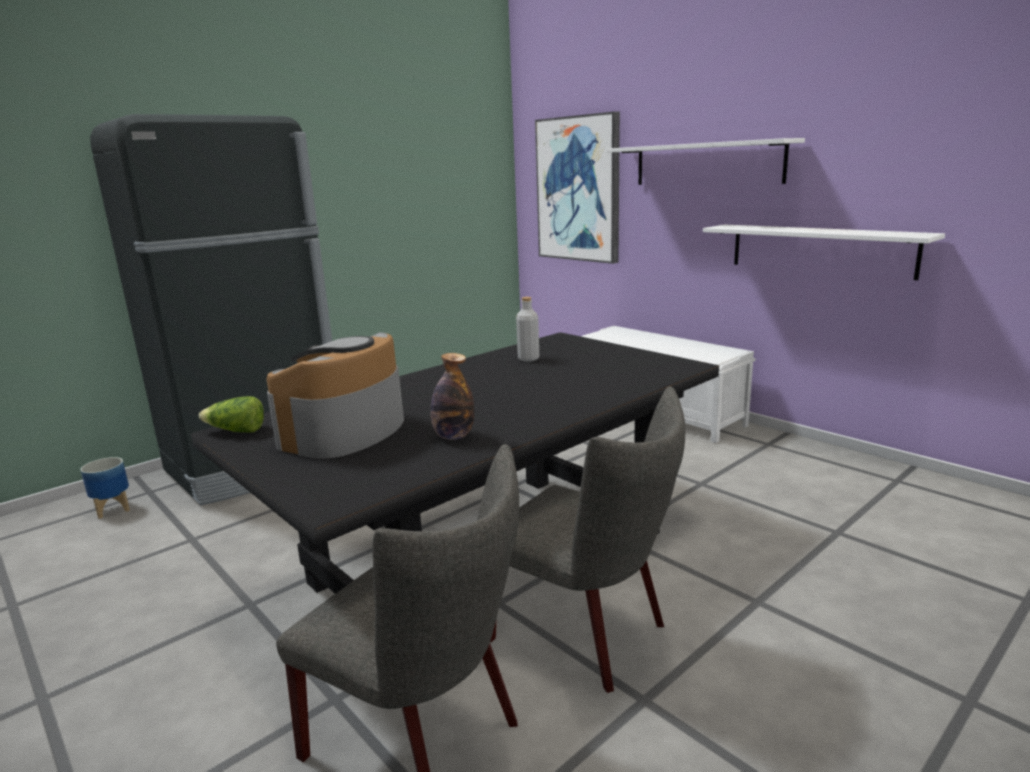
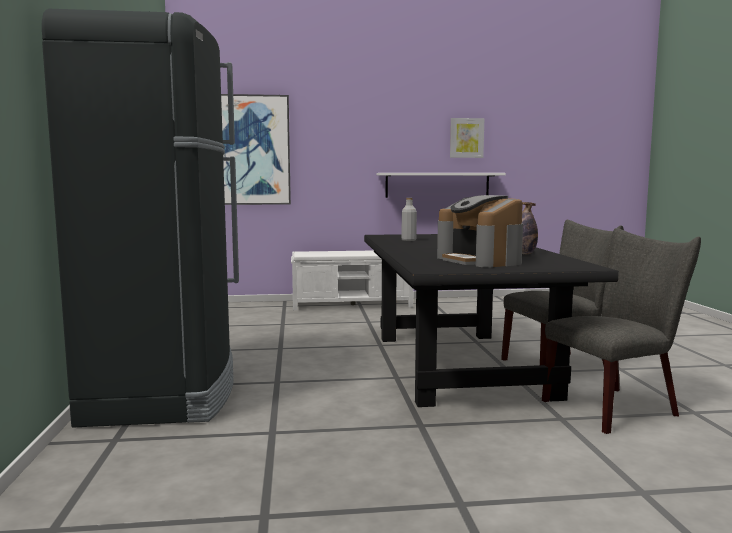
camera: 55 degrees left, 10 degrees down
planter [80,457,130,519] -> none
lettuce [199,396,264,432] -> none
white shelf [607,138,805,185] -> none
none -> picture [450,118,484,158]

